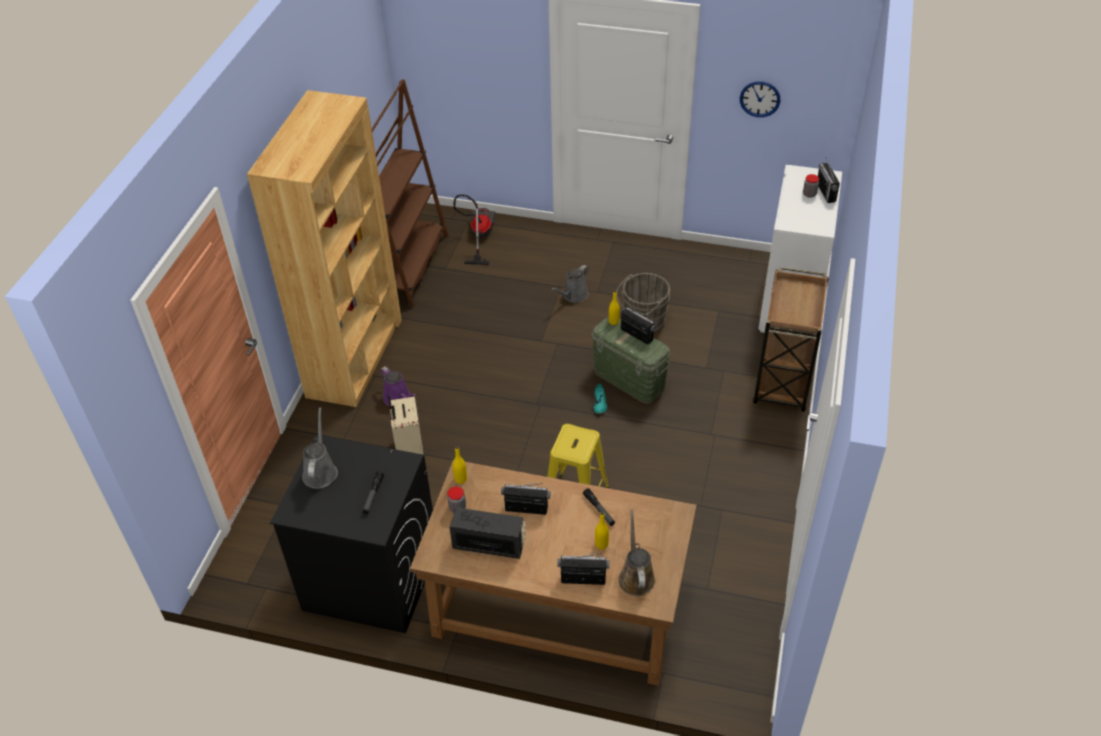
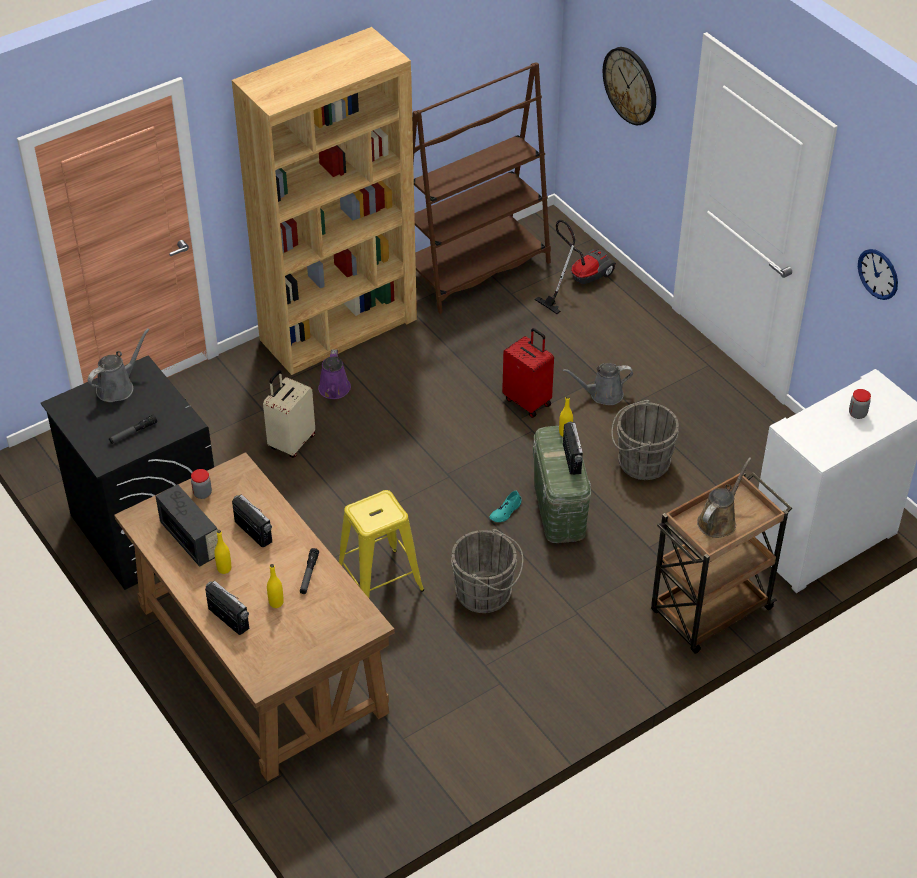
camera: 40 degrees right, 0 degrees up
yellow bottle [453,446,467,484] -> yellow bottle moved to [214,530,231,574]
brown watering can [618,509,655,596] -> brown watering can moved to [697,457,752,538]
radio [818,157,840,203] -> none
none -> grey bucket [451,529,523,613]
none -> red suitcase [502,328,554,418]
none -> wall clock [603,47,656,125]

